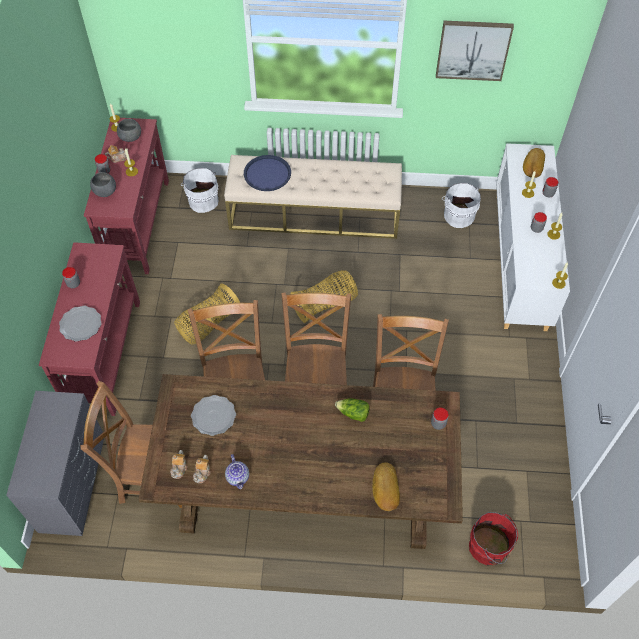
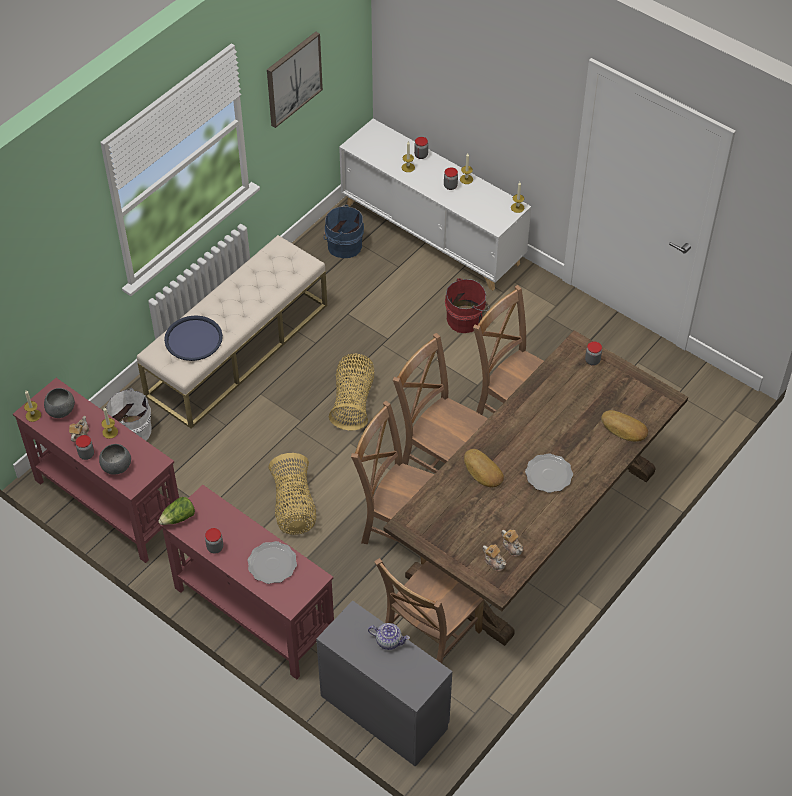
camera: 55 degrees left, 5 degrees down
plate [191,395,236,436] -> plate moved to [525,453,573,493]
teapot [225,454,249,489] -> teapot moved to [368,623,410,650]
lettuce [335,398,370,422] -> lettuce moved to [158,497,195,525]
white bucket [442,183,481,228] -> blue bucket [323,204,364,258]
red bucket [469,512,518,566] -> red bucket moved to [445,278,489,333]
bread [523,148,545,178] -> bread moved to [464,449,504,488]

